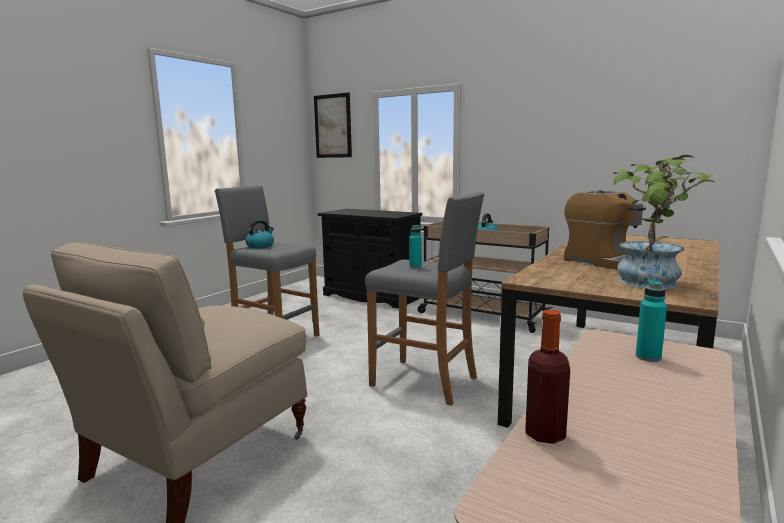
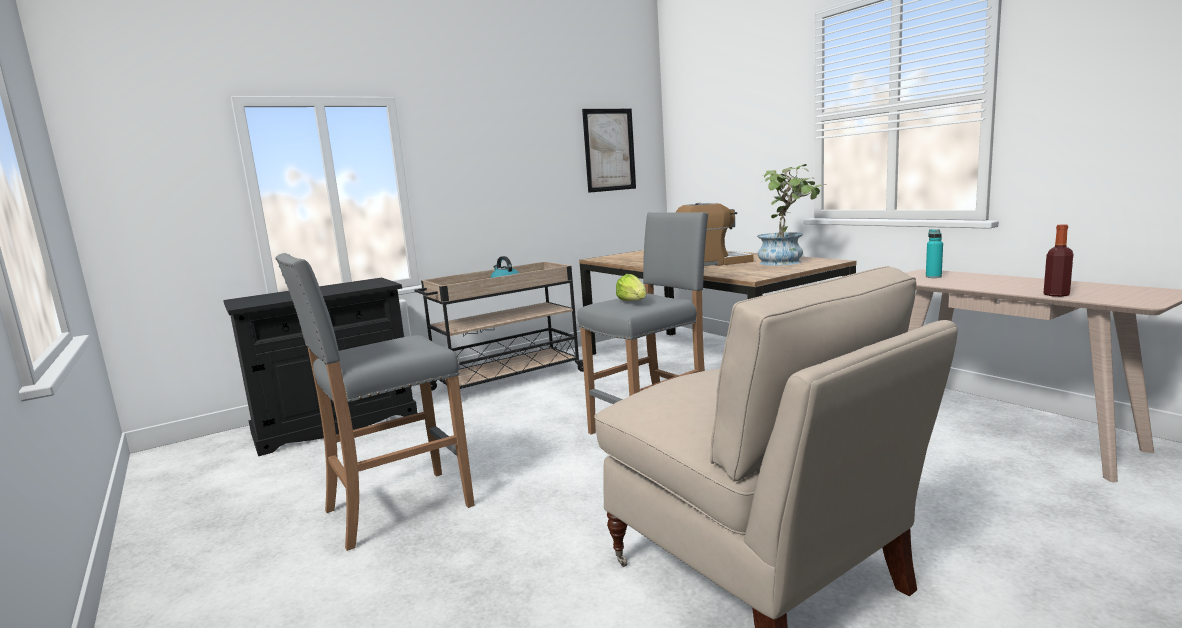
camera: 65 degrees left, 0 degrees up
kettle [245,220,274,248] -> none
picture [314,92,352,158] -> picture moved to [582,109,636,193]
turquoise bottle [409,225,422,268] -> lettuce [616,274,646,301]

